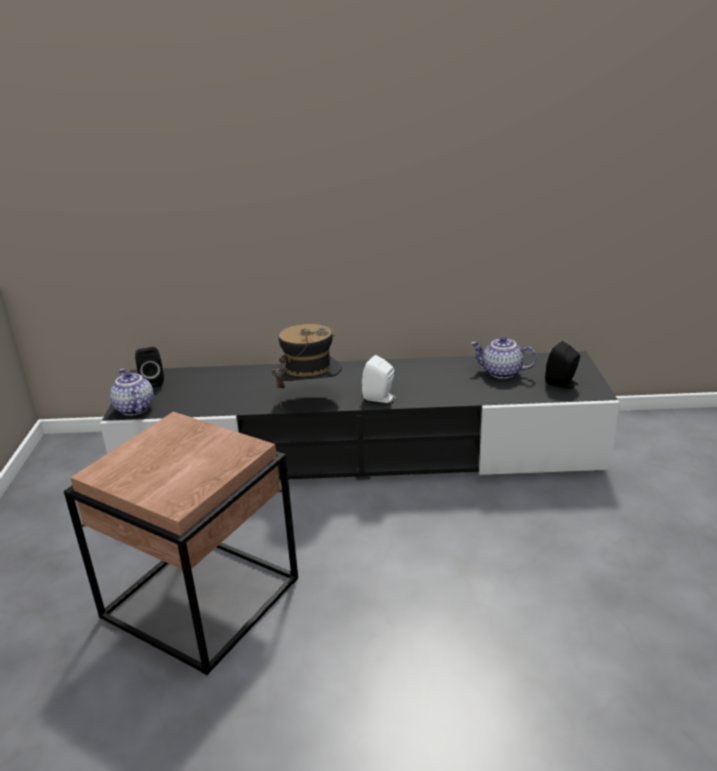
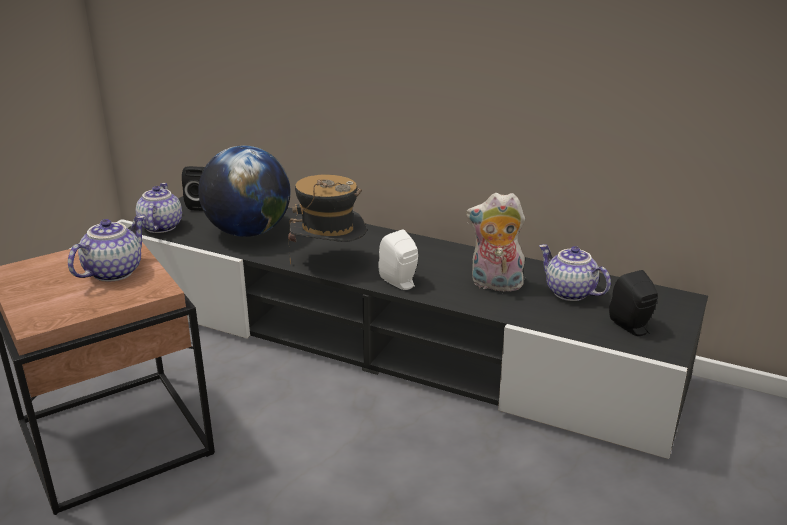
camera: 25 degrees right, 0 degrees up
none -> teapot [68,216,145,282]
none -> globe [199,146,291,237]
none -> plush toy [466,193,525,292]

